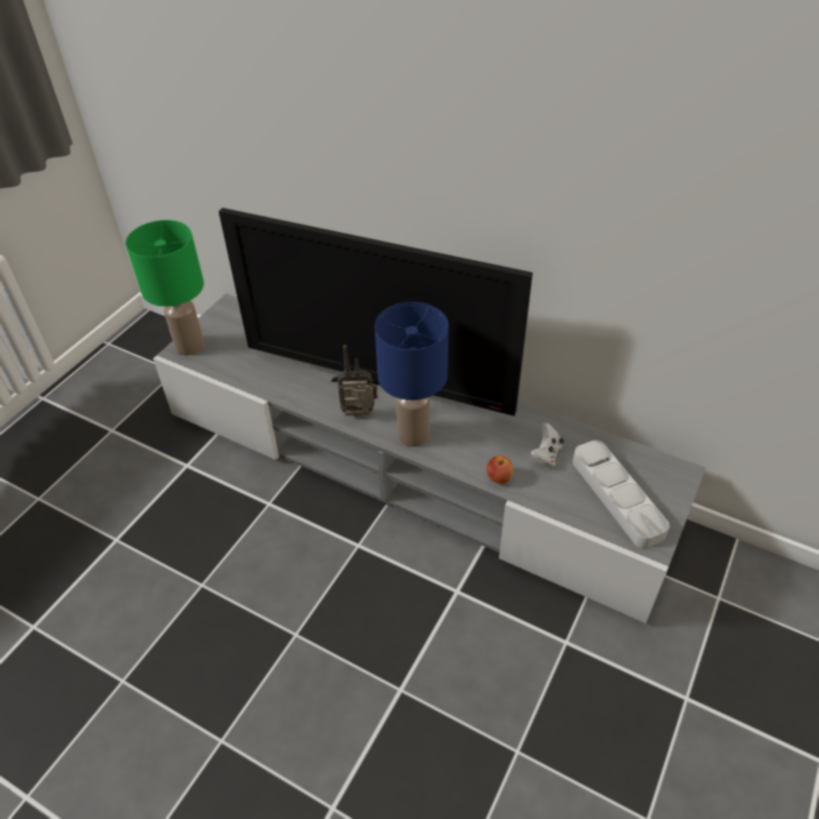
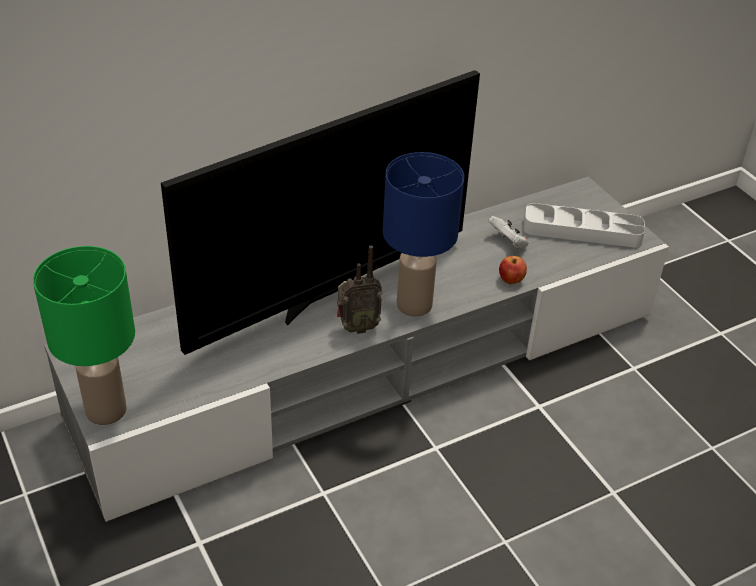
camera: 60 degrees left, 5 degrees down
radio [338,345,378,416] -> radio turned 135 degrees counterclockwise [337,246,382,334]

